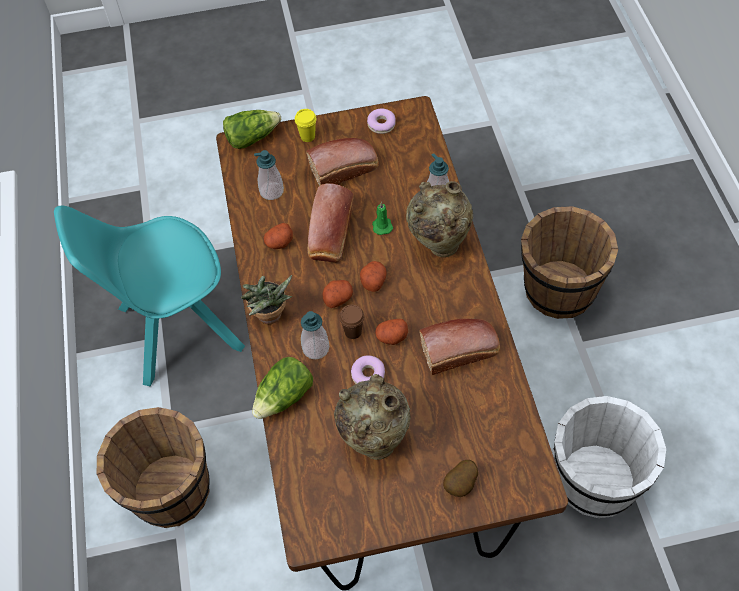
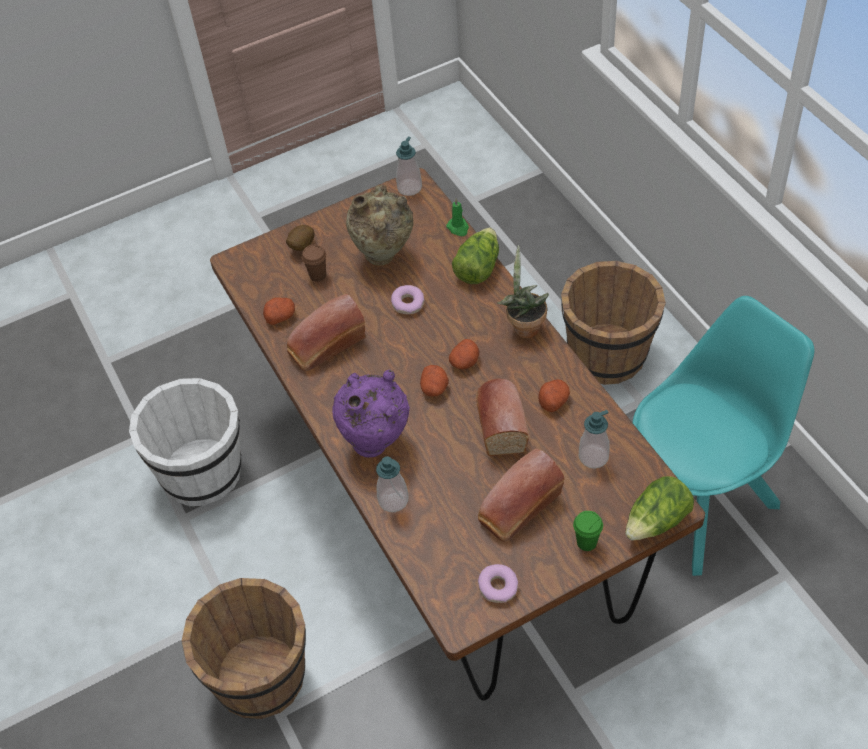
camera: 165 degrees right, 5 degrees down
yellow cup [295,109,317,142] -> green cup [573,511,603,551]
soap dispenser [301,311,329,359] -> soap dispenser moved to [396,137,422,196]
brown cup [339,305,364,339] -> brown cup moved to [302,245,326,282]
green candle [372,201,393,235] -> green candle moved to [446,199,469,236]
potato [375,319,408,345] -> potato moved to [263,297,295,325]
beige vase [406,181,473,257] -> purple vase [332,370,410,458]

